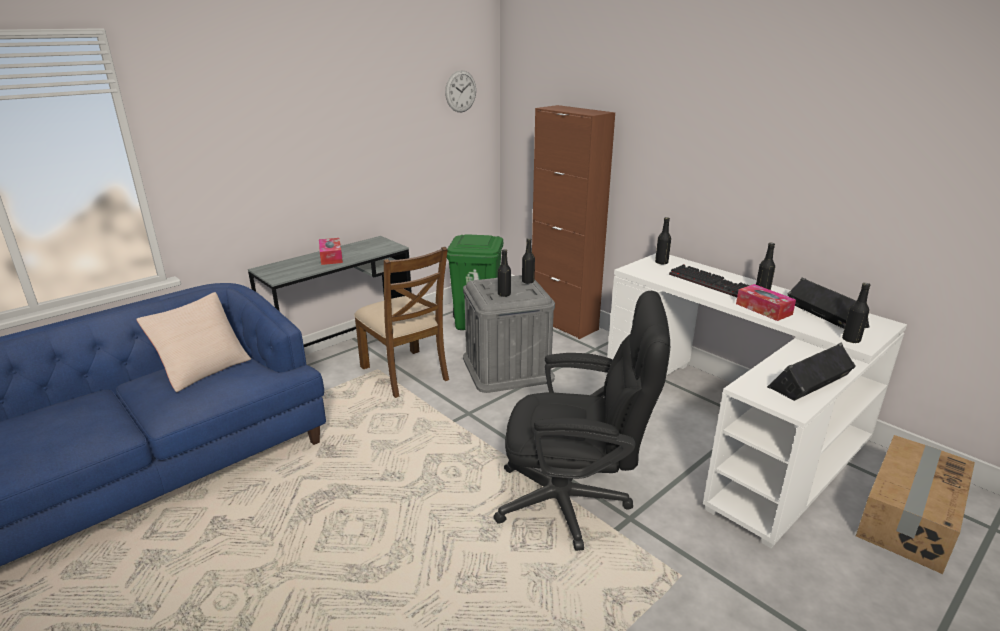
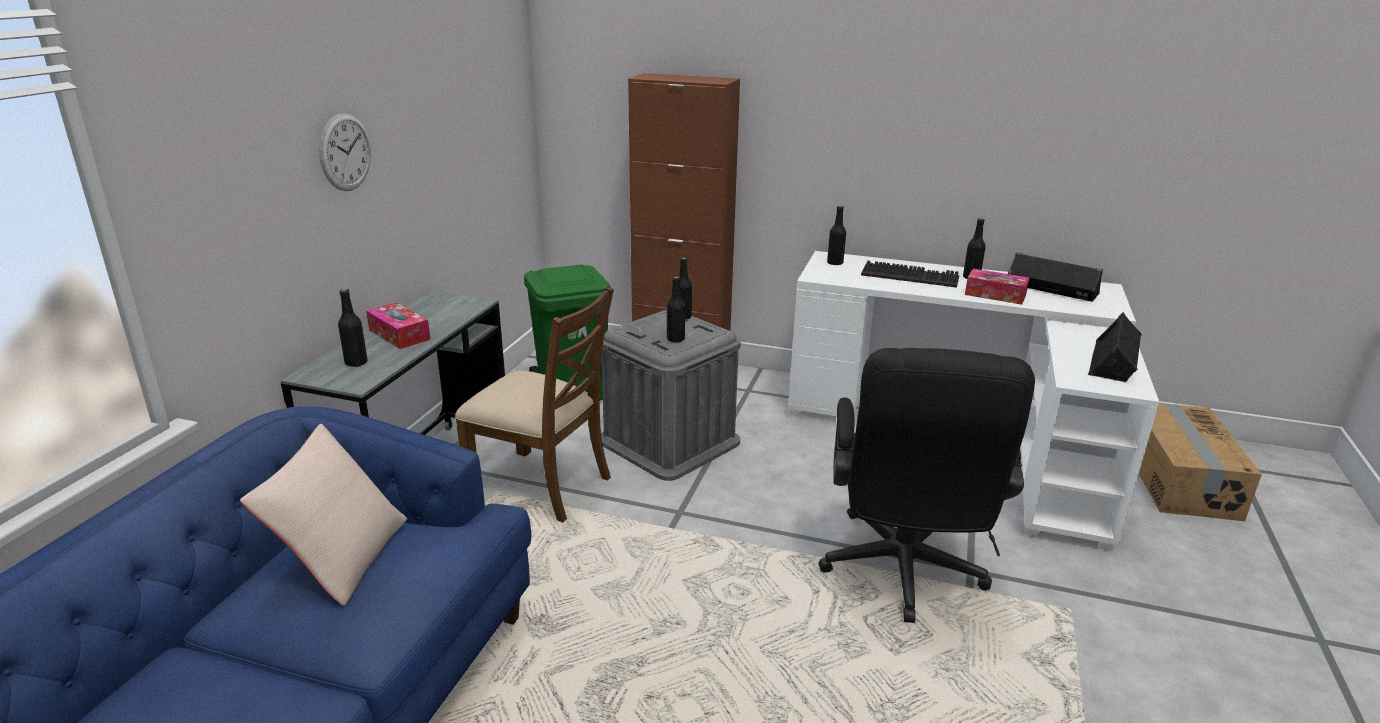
camera: 30 degrees left, 0 degrees up
wall clock [445,70,476,112] -> wall clock moved to [319,113,371,191]
black office chair [494,291,670,551] -> black office chair turned 120 degrees clockwise [819,348,1035,623]
black bottle [842,283,870,343] -> black bottle moved to [338,289,368,367]

